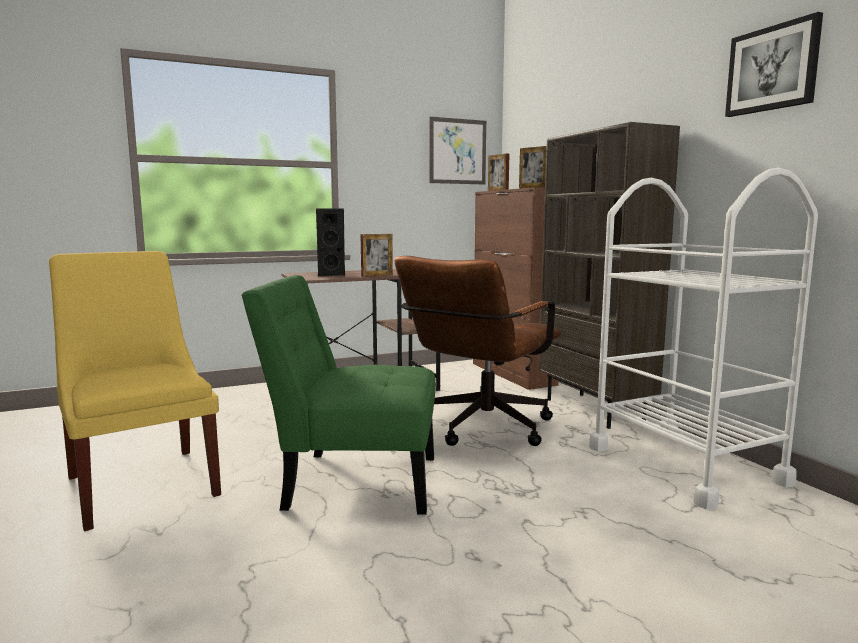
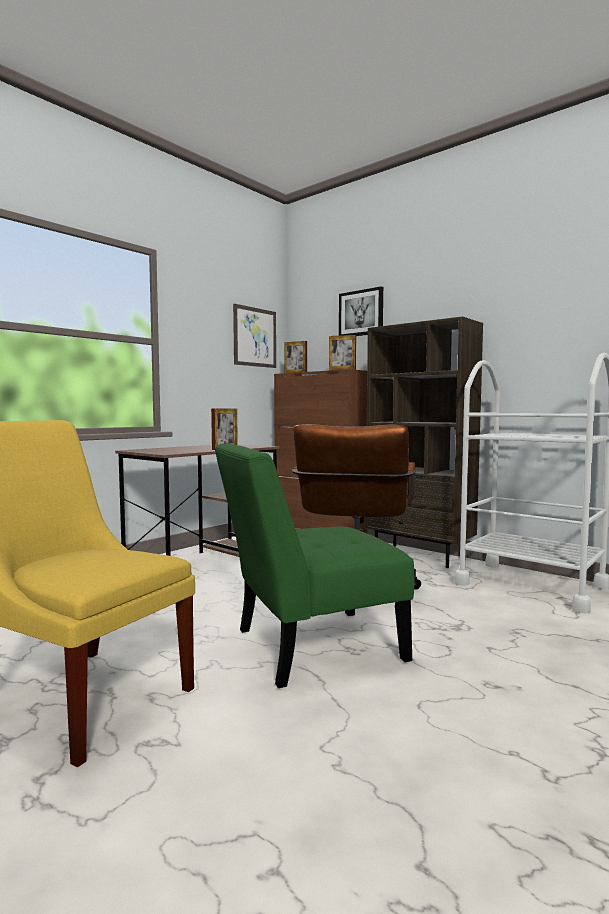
camera: 25 degrees left, 5 degrees down
black speaker [316,208,345,276] -> none
picture [725,12,823,117] -> picture moved to [339,286,383,336]

